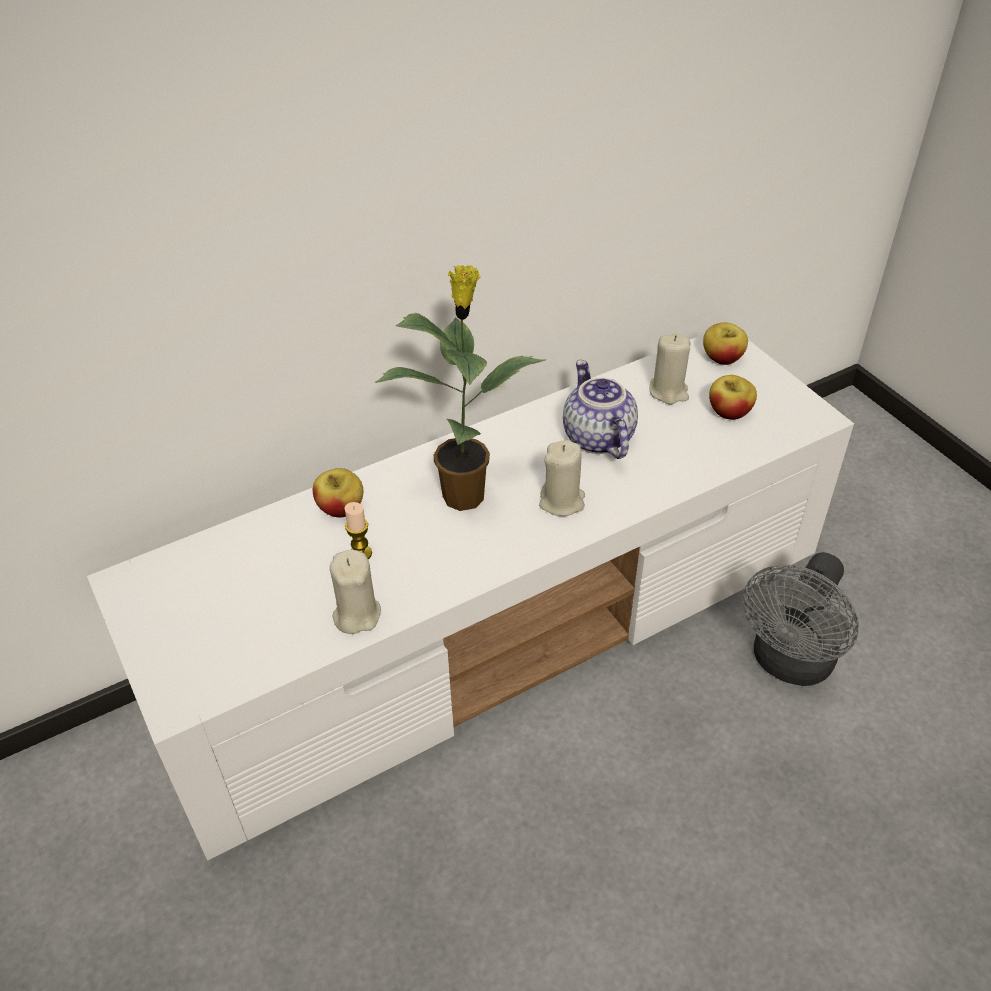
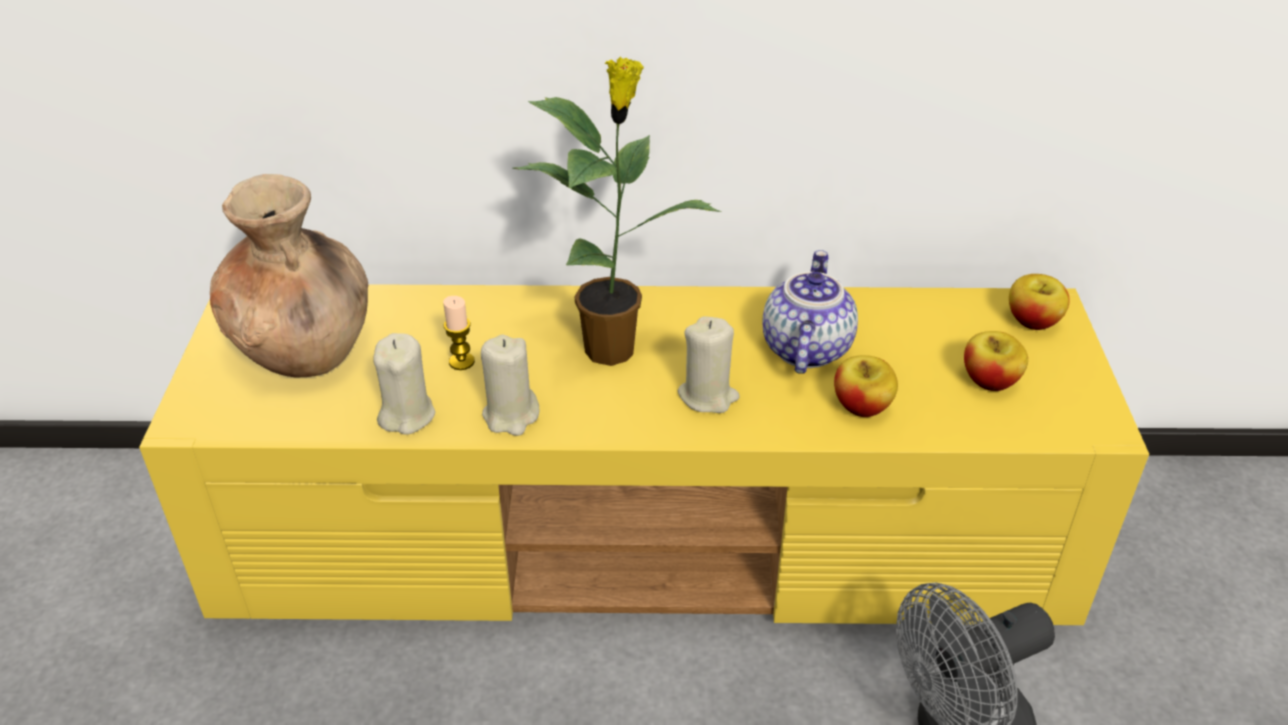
camera: 30 degrees right, 5 degrees down
white tv stand [87,334,854,861] -> yellow tv stand [139,284,1149,625]
apple [313,468,363,518] -> apple moved to [834,355,898,417]
beige candle [649,333,690,405] -> beige candle moved to [481,335,540,436]
none -> brown vase [210,174,368,377]

